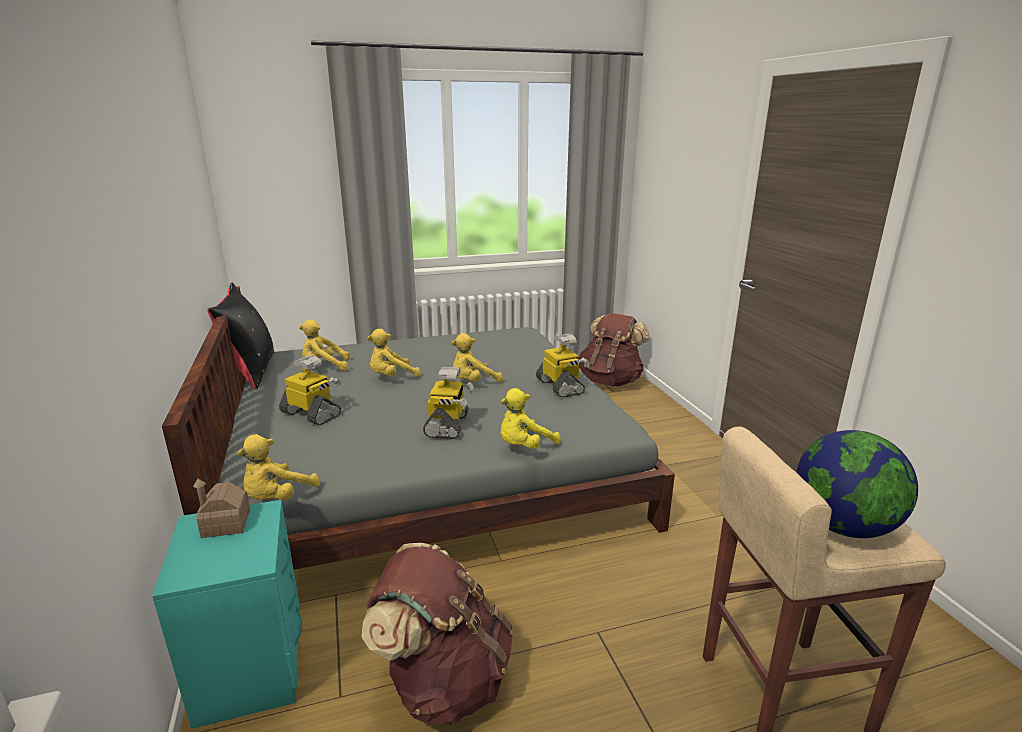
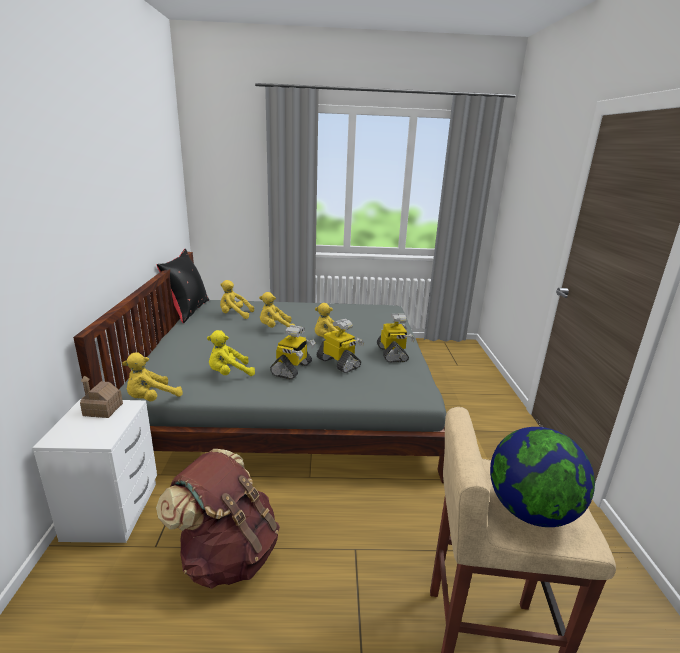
camera: 15 degrees right, 0 degrees up
turquoise nightstand [152,500,302,729] -> white nightstand [33,399,157,543]
toy robot [279,355,341,425] -> toy robot moved to [316,319,364,373]
yellow plush toy [500,388,561,449] -> yellow plush toy moved to [207,330,255,376]
brown backpack [579,313,650,386] -> none

